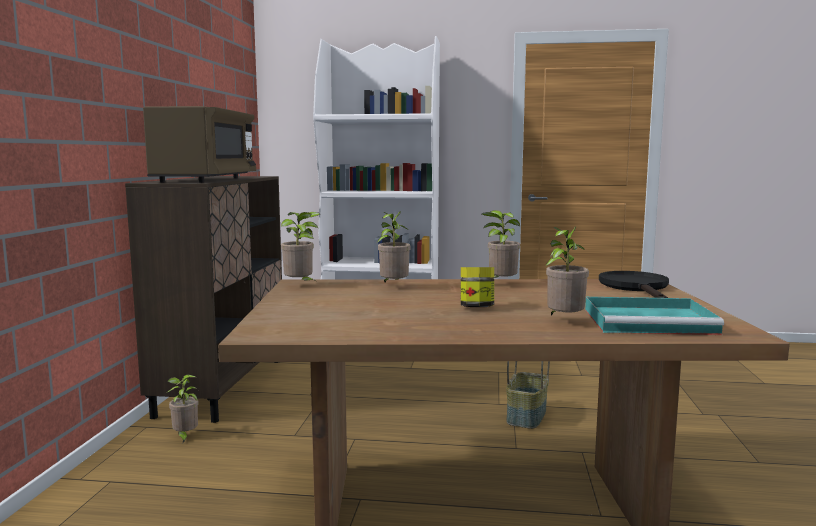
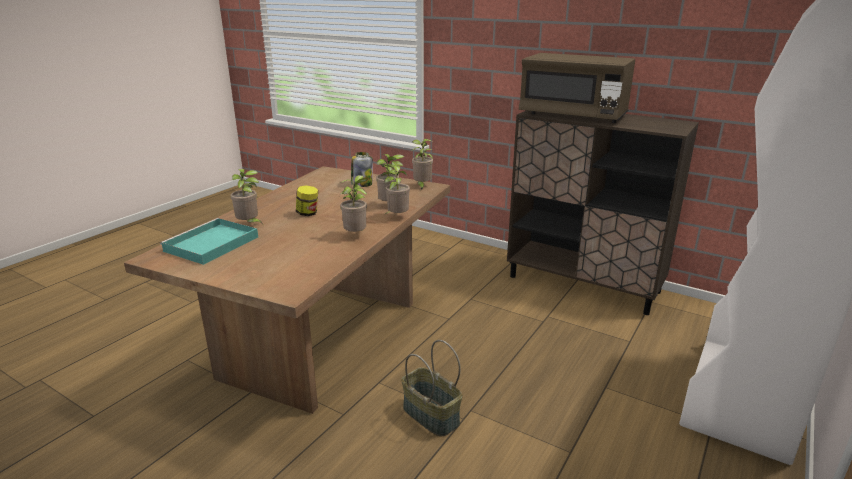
camera: 115 degrees right, 15 degrees up
potted plant [168,374,199,443] -> potted plant moved to [381,161,410,214]
black frying pan [599,271,669,298] -> none
none -> jar [351,152,373,187]

